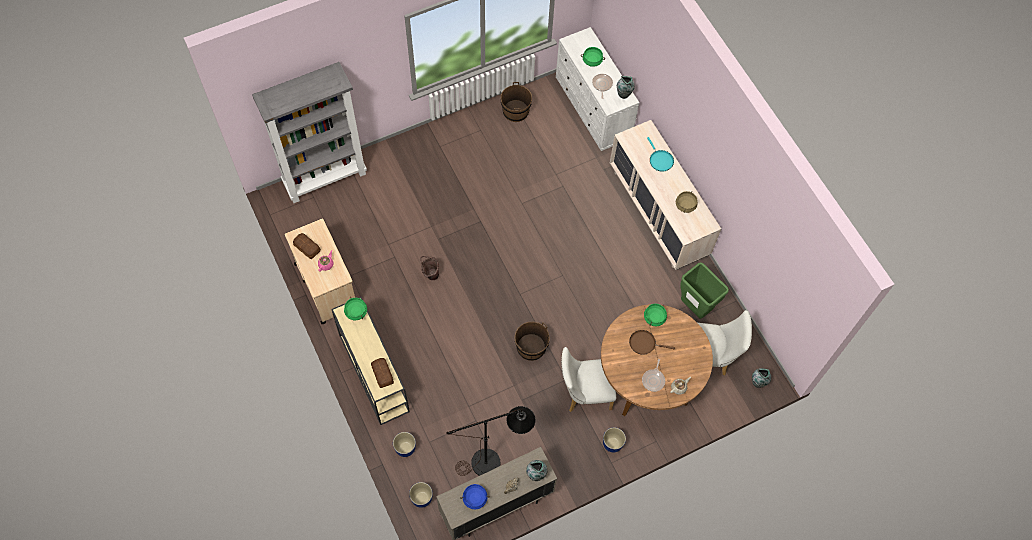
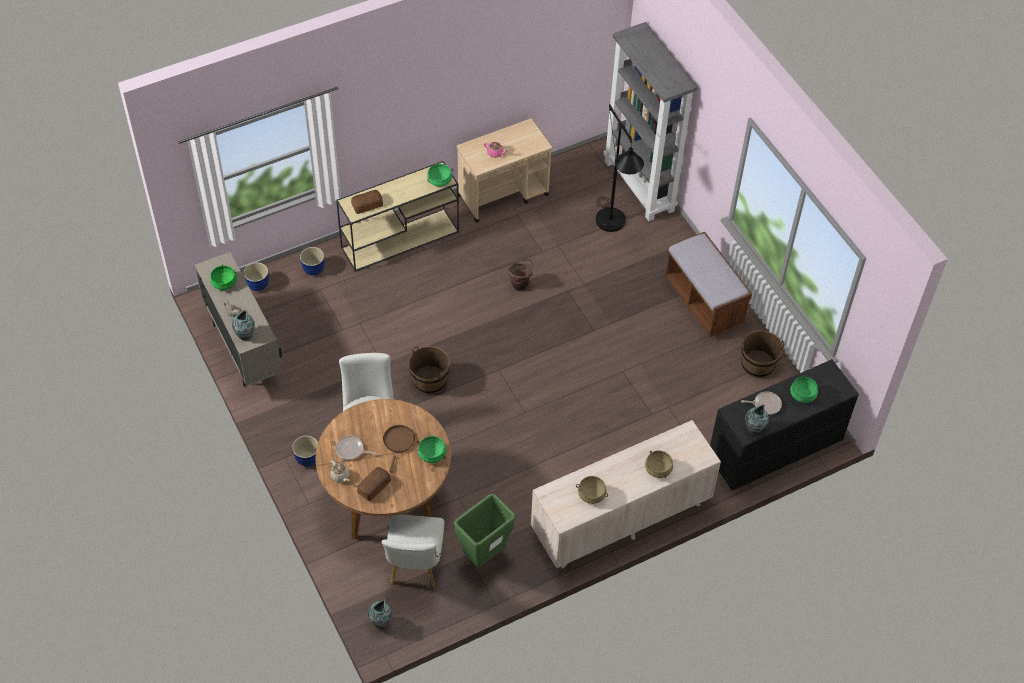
camera: 90 degrees right, 10 degrees down
bread [293,233,321,259] -> bread moved to [357,467,391,501]
black floor lamp [446,406,535,476] -> black floor lamp moved to [596,104,644,232]
blue cooking pot [460,484,490,509] -> green cooking pot [210,264,237,290]
white dresser [556,27,639,151] -> black dresser [710,359,859,490]
turquoise frying pan [647,137,674,172] -> beige cooking pot [645,450,673,478]
none -> brown bench [664,232,752,337]

